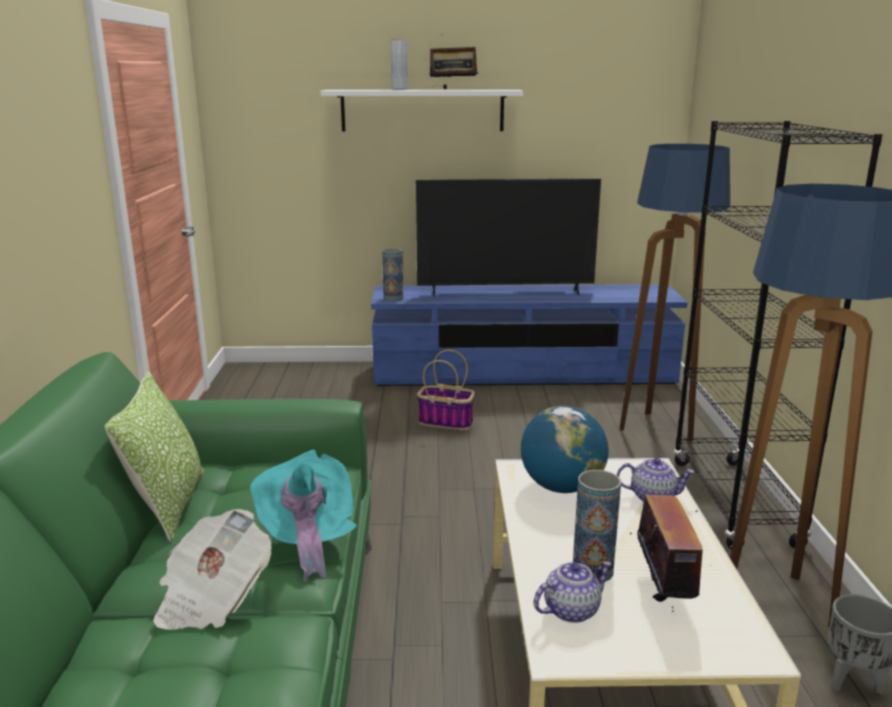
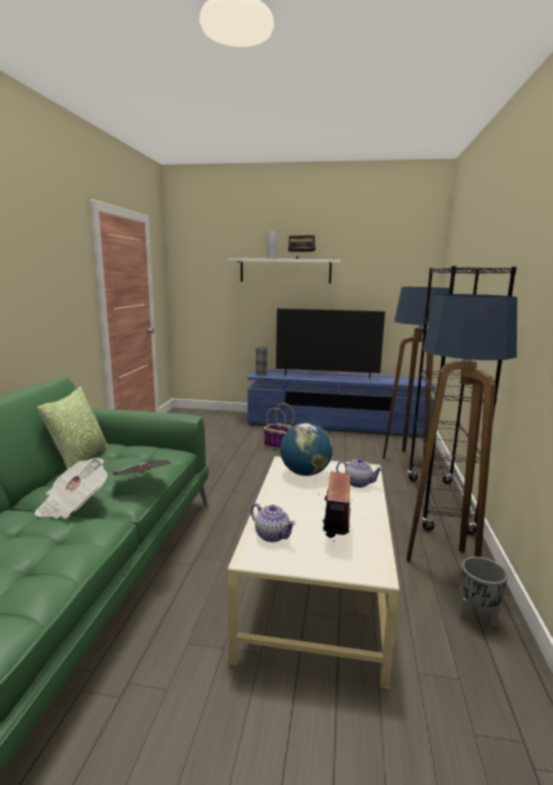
camera: 10 degrees right, 5 degrees down
turquoise hat [250,450,357,582] -> newspaper [112,460,170,476]
teapot [534,561,612,623] -> teapot turned 60 degrees clockwise [251,503,296,542]
vase [573,470,621,582] -> none

